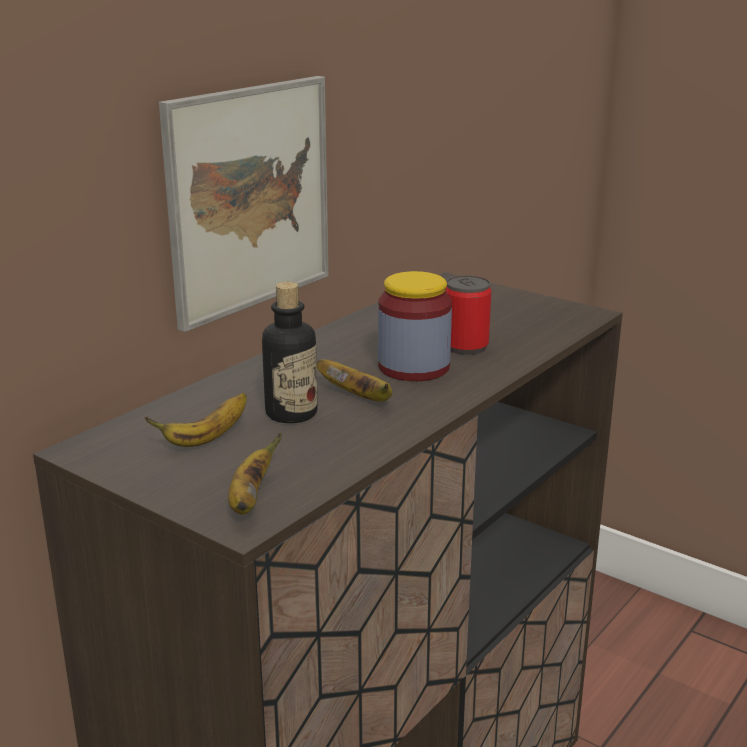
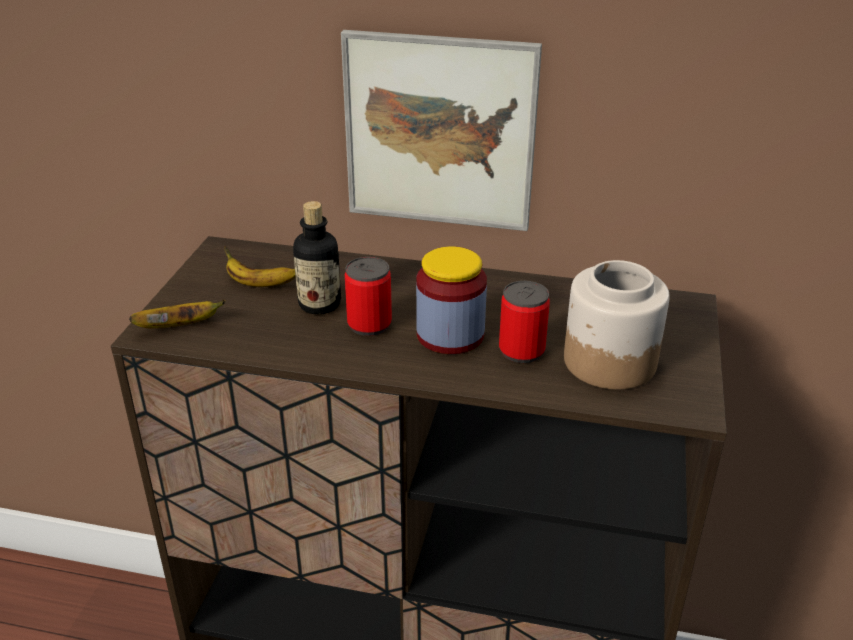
camera: 65 degrees right, 10 degrees up
banana [317,359,392,402] -> can [345,257,392,336]
none -> jar [564,260,670,390]

